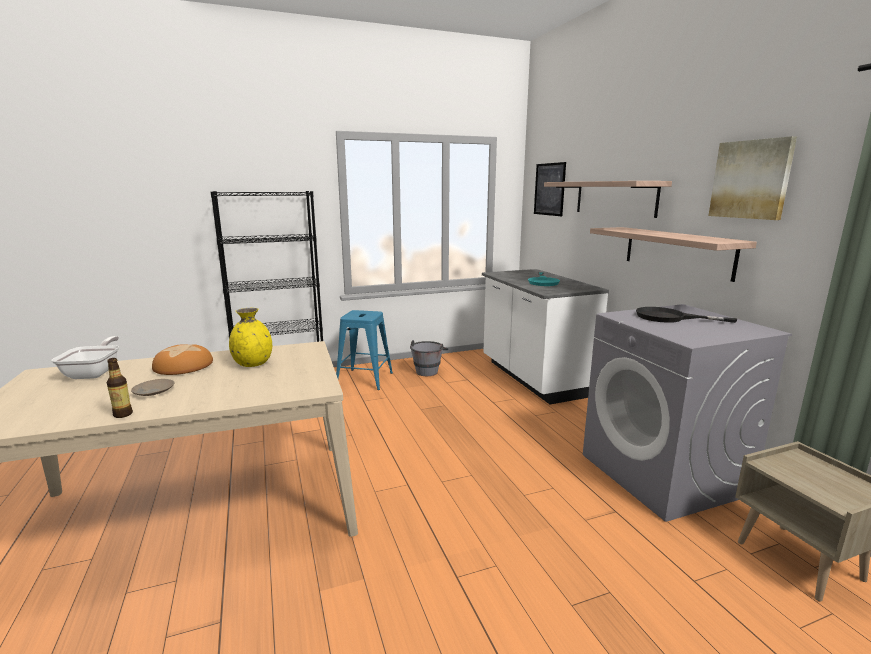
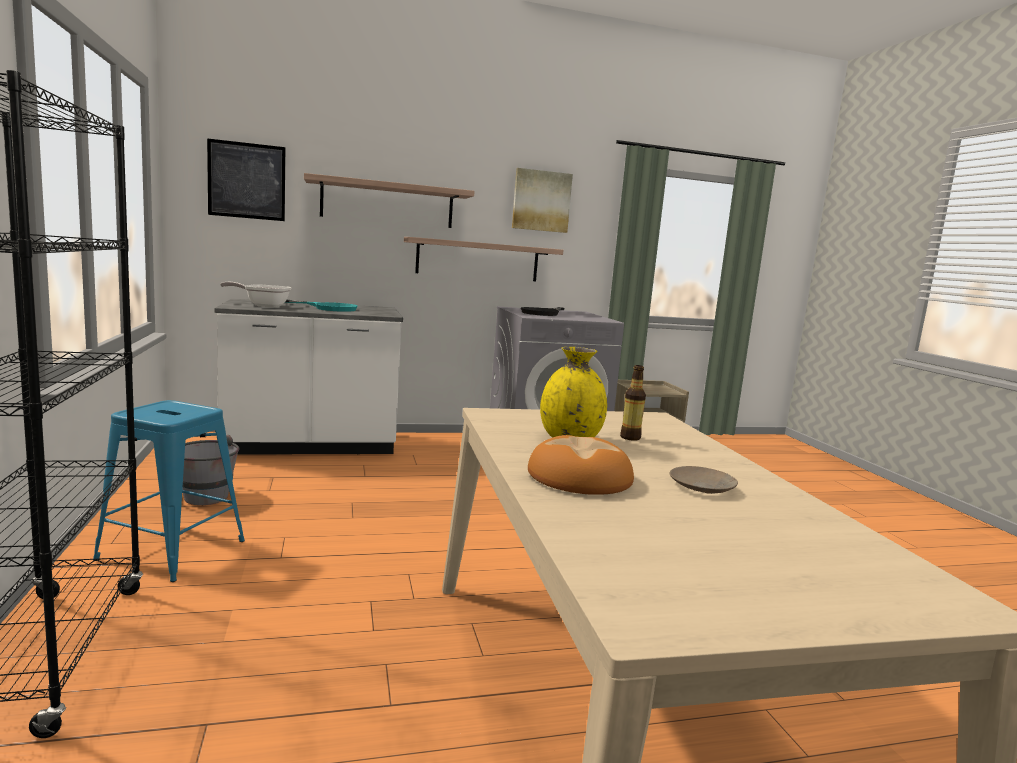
camera: 85 degrees left, 5 degrees down
frying pan [51,336,119,379] -> frying pan moved to [220,282,292,307]
bottle [107,358,133,418] -> bottle moved to [620,365,646,441]

